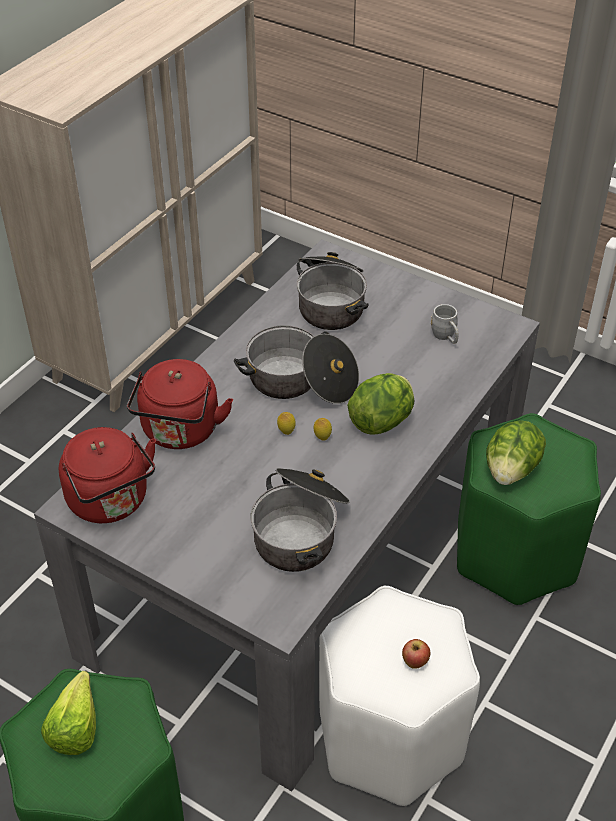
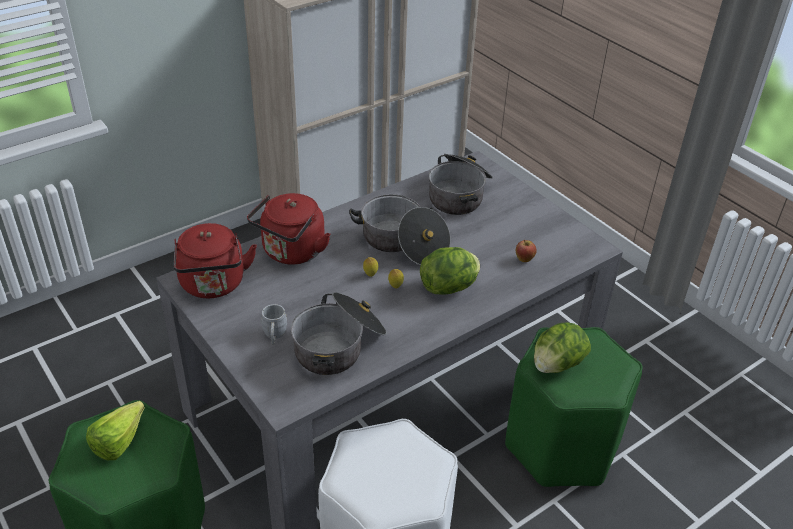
camera: 20 degrees right, 5 degrees down
apple [402,639,430,669] -> apple moved to [516,240,537,262]
grey mug [431,304,459,344] -> grey mug moved to [261,304,287,345]

